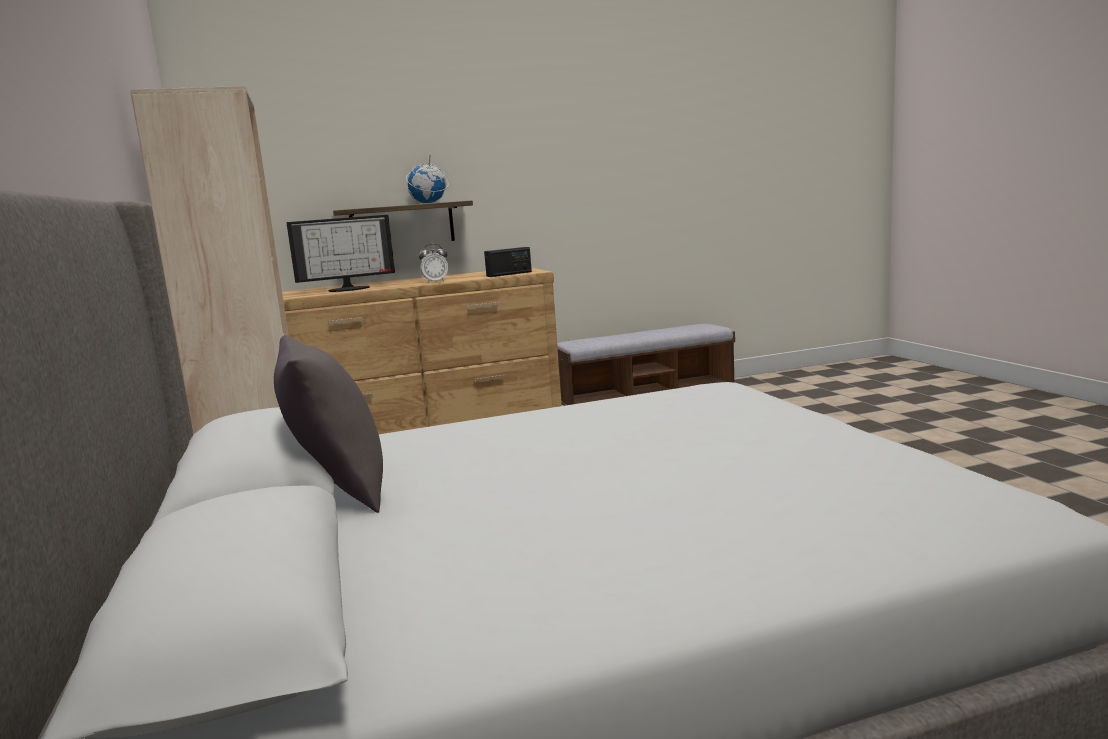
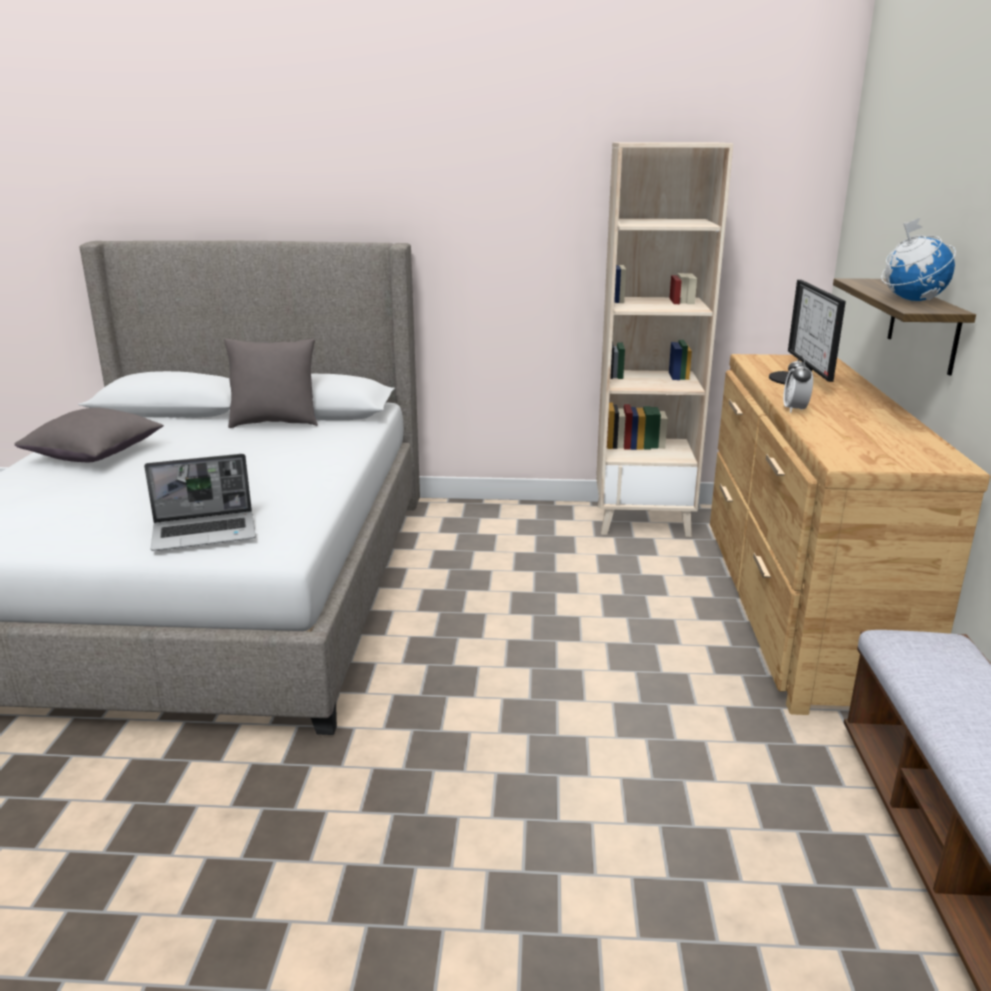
camera: 110 degrees right, 10 degrees up
radio [484,247,532,277] -> none
none -> grey pillow [15,408,164,462]
none -> laptop [144,454,256,551]

